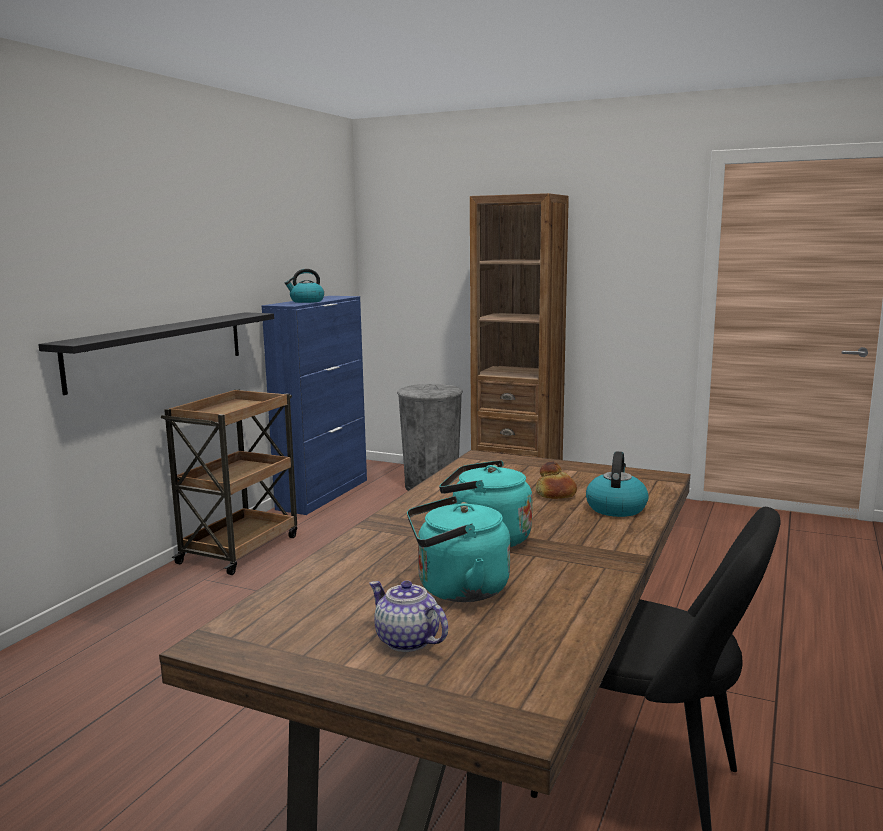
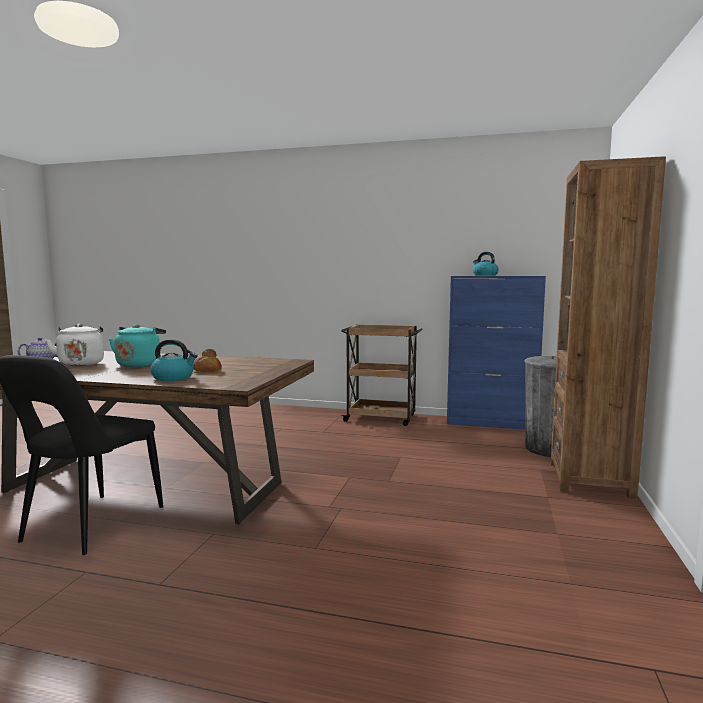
camera: 80 degrees right, 5 degrees down
black shelf [38,312,274,395] -> none
turquoise kettle [407,496,510,602] -> white kettle [46,324,104,366]

